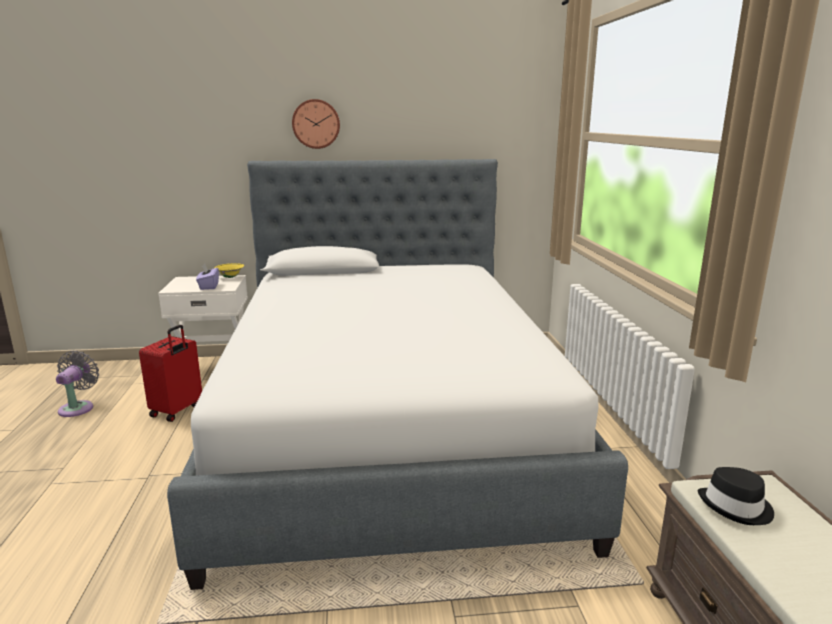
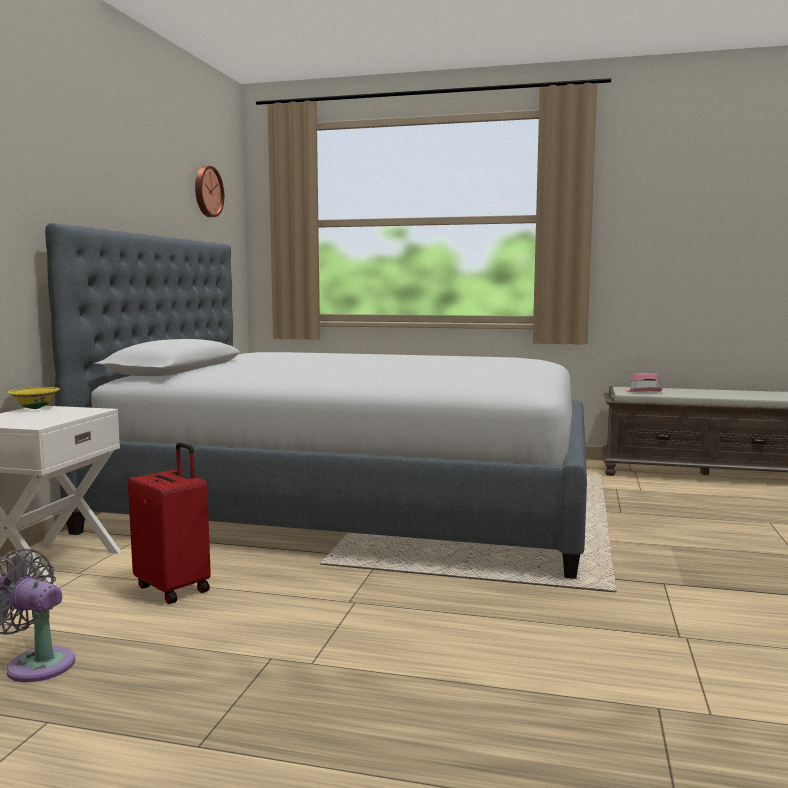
camera: 70 degrees left, 10 degrees down
purple tissue box [196,264,219,290] -> none
wall clock [292,99,340,149] -> wall clock moved to [195,166,224,217]
black hat [698,467,774,525] -> pink hat [626,373,663,392]

